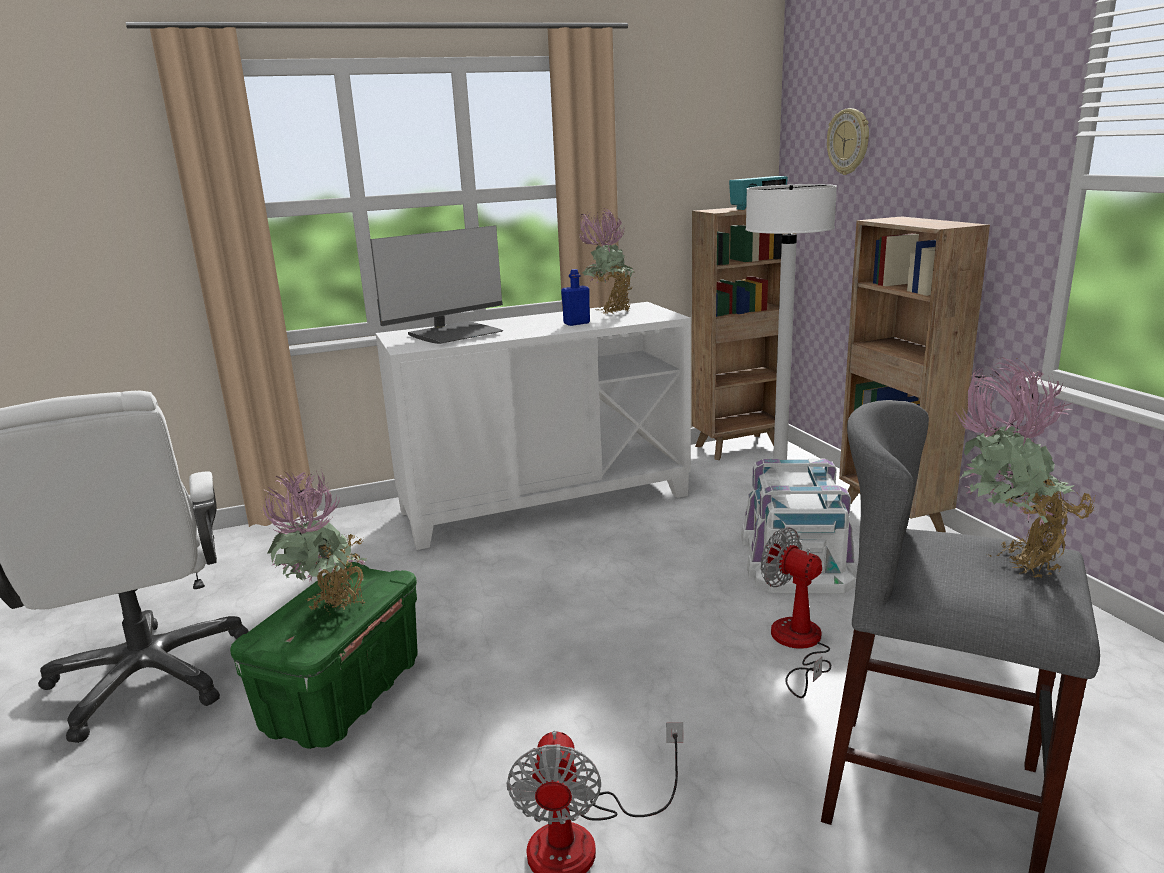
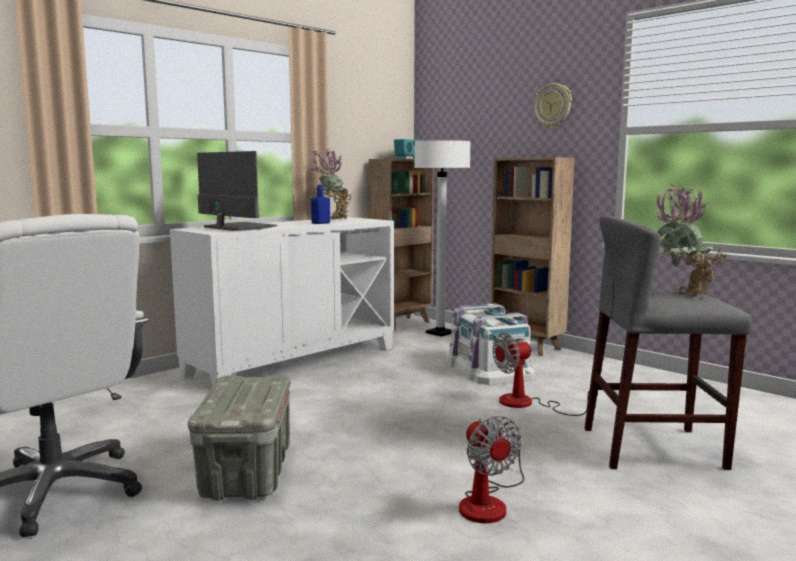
camera: 25 degrees left, 10 degrees down
green storage box [230,562,418,749] -> grey storage box [188,374,290,501]
potted plant [260,469,367,611] -> none
monitor [370,225,503,344] -> monitor turned 75 degrees counterclockwise [197,151,277,231]
fan [761,528,831,698] -> fan turned 45 degrees counterclockwise [493,333,589,416]
wall clock [827,108,869,175] -> wall clock moved to [533,83,572,128]

